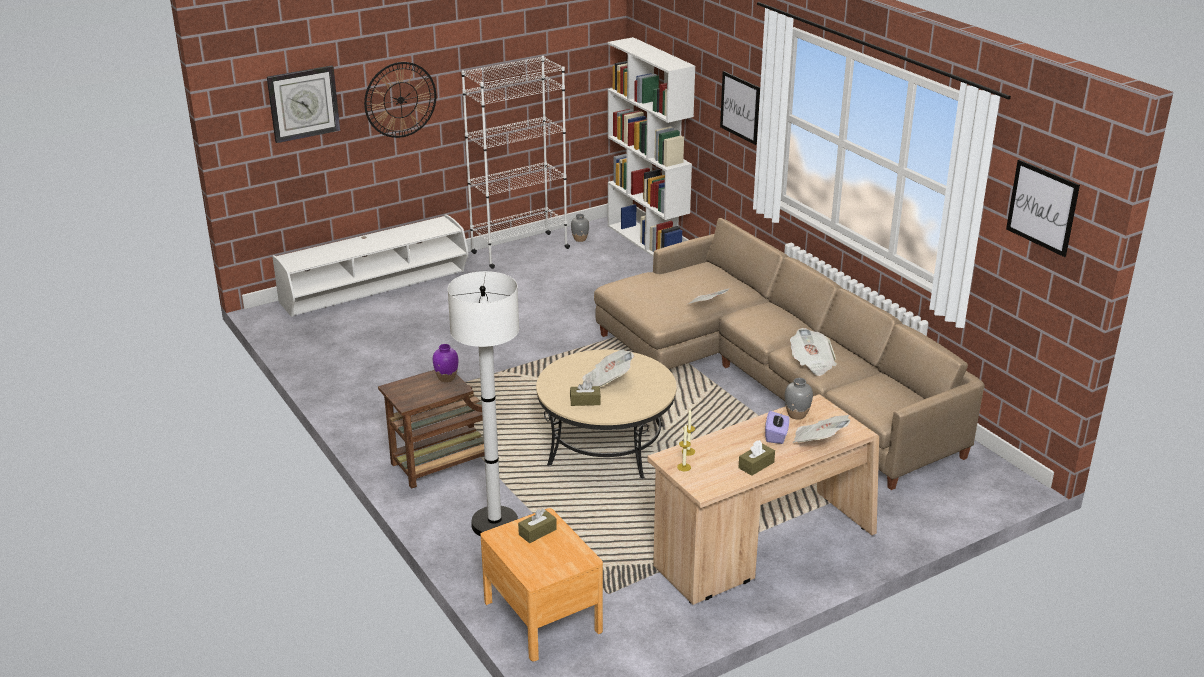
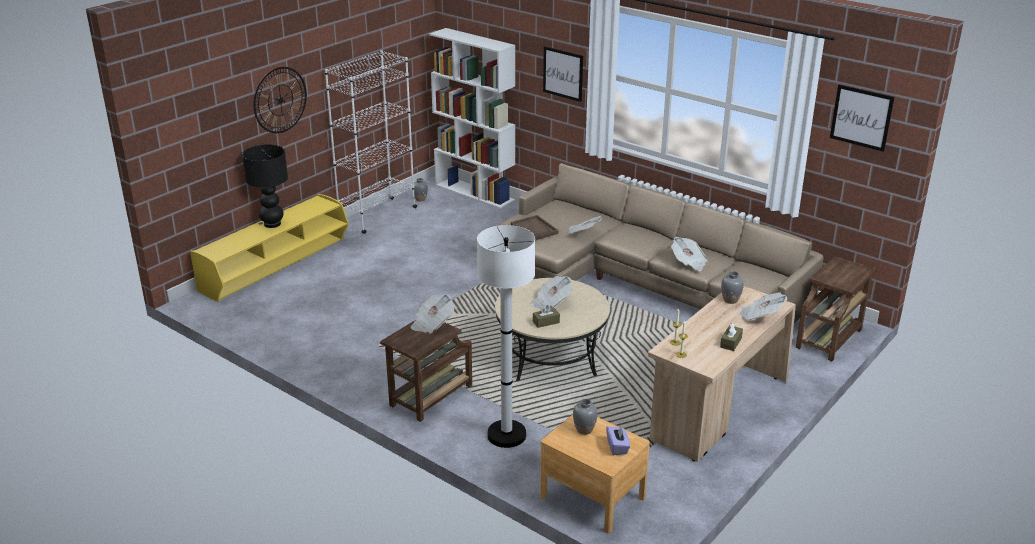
camera: 20 degrees left, 0 degrees up
wall clock [267,65,340,143] -> none
white tv stand [272,214,468,317] -> yellow tv stand [190,194,349,302]
purple vase [433,344,458,382] -> newspaper [411,294,454,334]
brown tissue box [518,508,557,543] -> grey vase [573,399,598,435]
purple tissue box [765,411,790,444] -> purple tissue box moved to [606,426,630,455]
none -> black table lamp [242,144,288,228]
none -> brown tray [511,215,559,240]
none -> brown side table [796,256,877,361]

